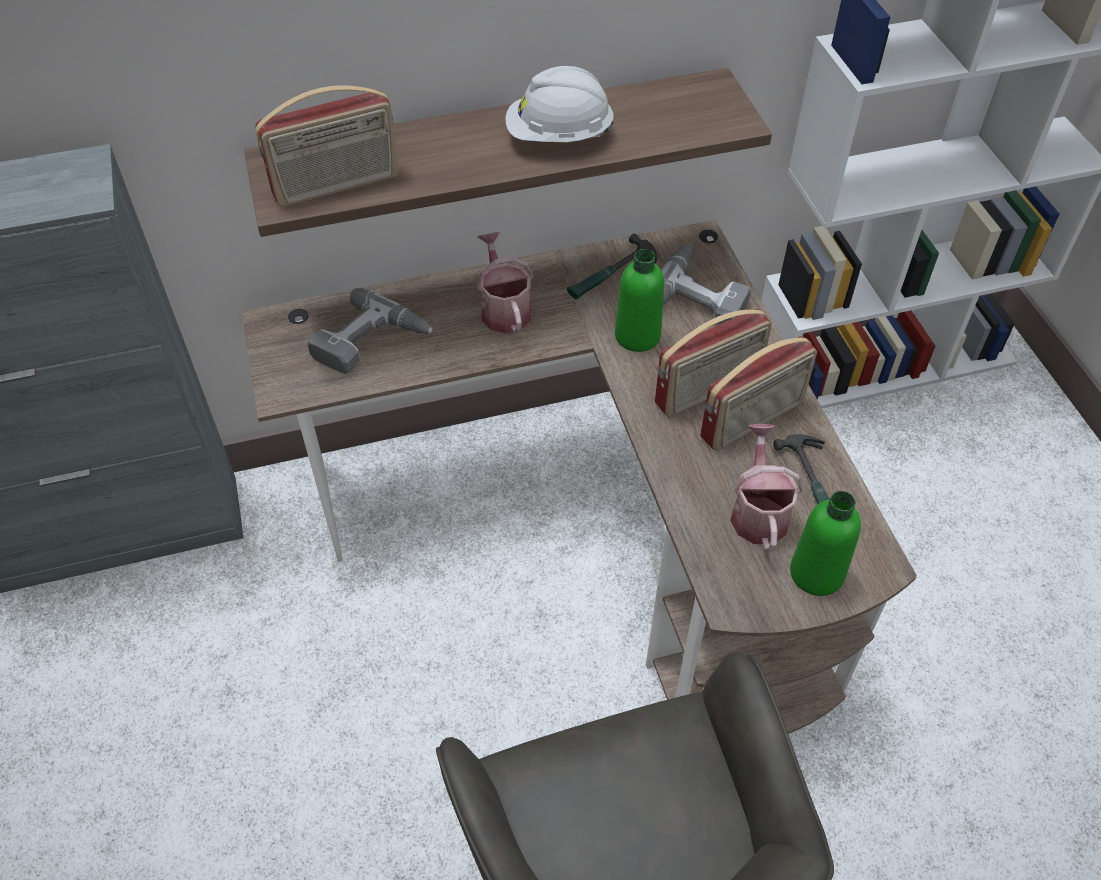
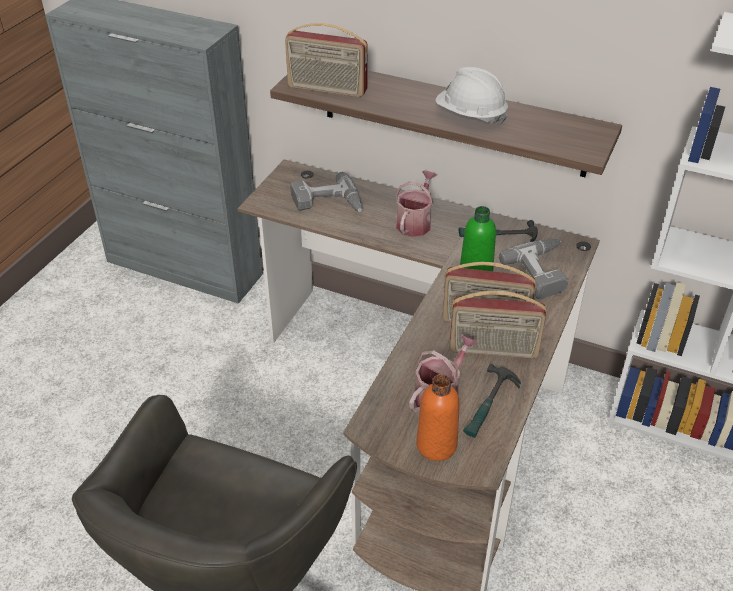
camera: 40 degrees right, 10 degrees down
green bottle [790,491,861,596] -> orange bottle [416,374,460,461]

